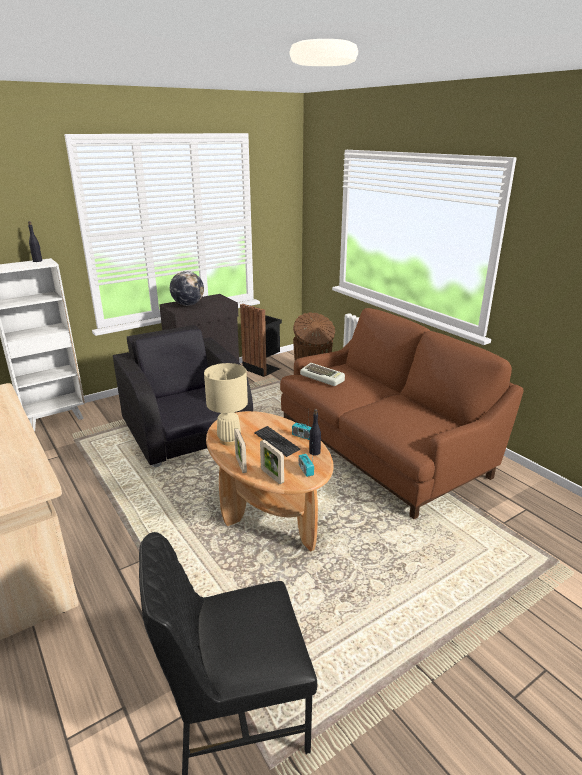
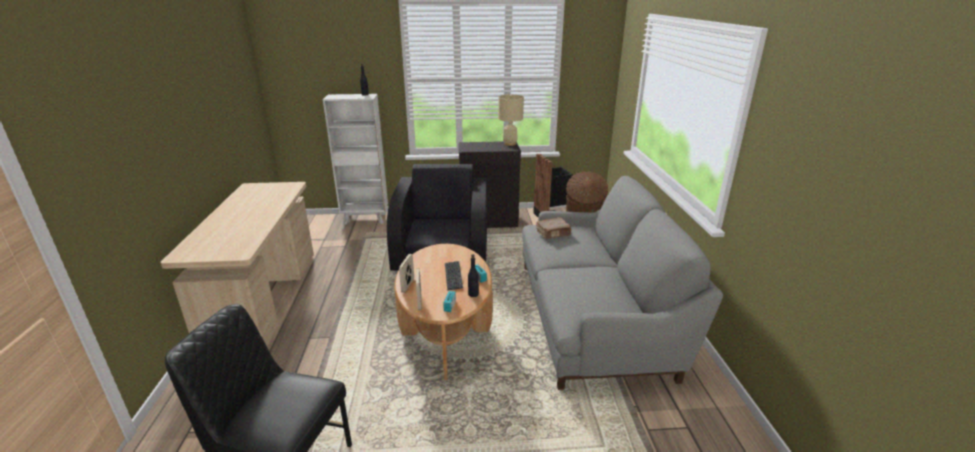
camera: 30 degrees right, 0 degrees up
globe [170,271,204,306] -> none
beige table lamp [204,363,248,446] -> beige table lamp moved to [498,95,524,146]
brown sofa [280,308,524,519] -> grey sofa [522,176,723,390]
keyboard [300,363,345,386] -> brown book [536,217,571,239]

